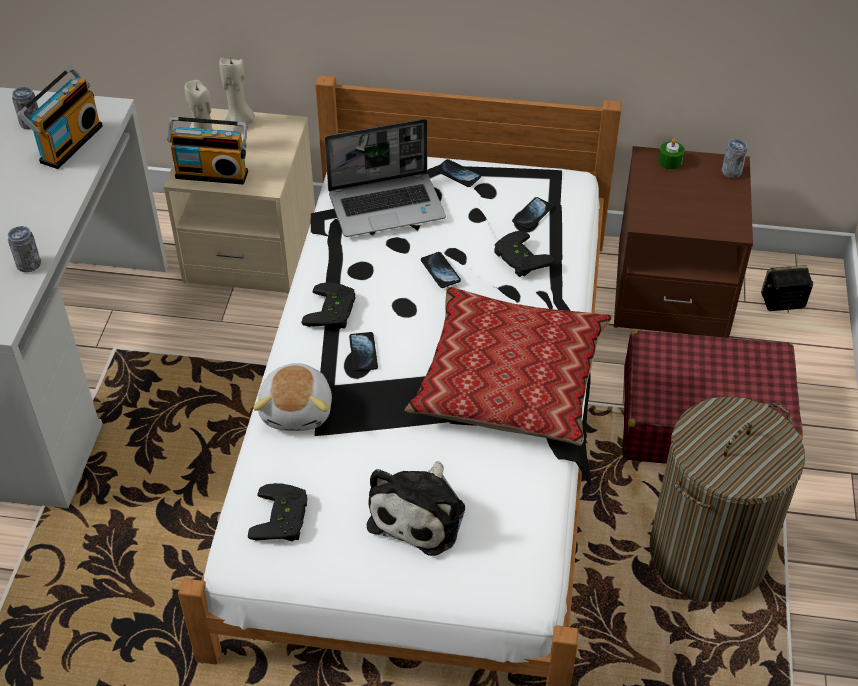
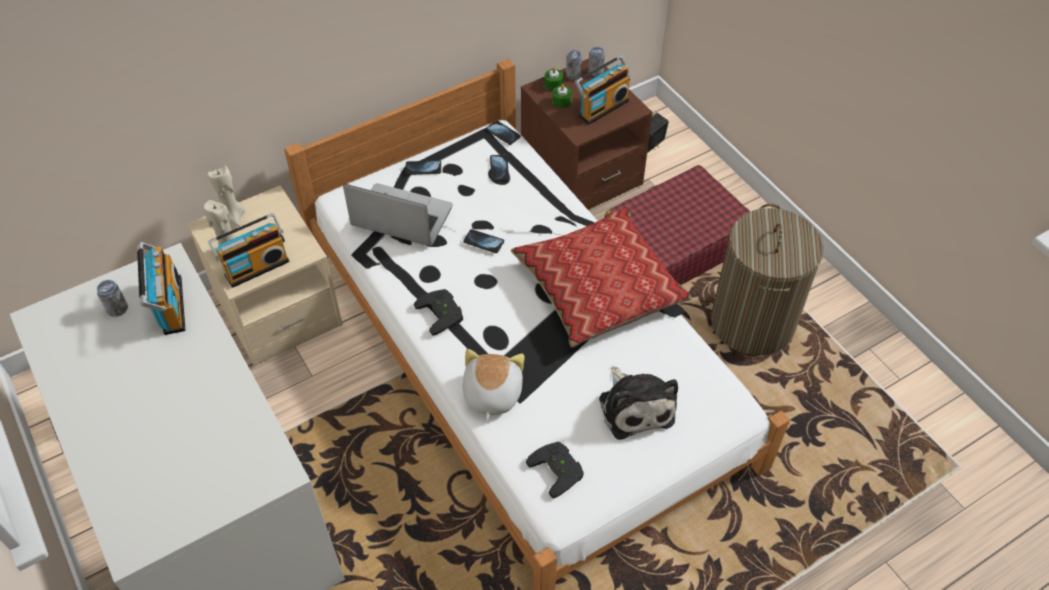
camera: 40 degrees left, 5 degrees up
can [8,226,41,272] -> can moved to [566,50,582,80]
plush toy [253,363,332,431] -> plush toy turned 135 degrees counterclockwise [462,349,525,421]
laptop [324,119,446,237] -> laptop turned 105 degrees counterclockwise [343,183,453,246]
phone [349,332,378,371] -> phone moved to [486,120,521,145]
black game controller [494,231,555,277] -> none
none -> green candle [553,84,572,108]
none -> radio [575,55,630,125]

